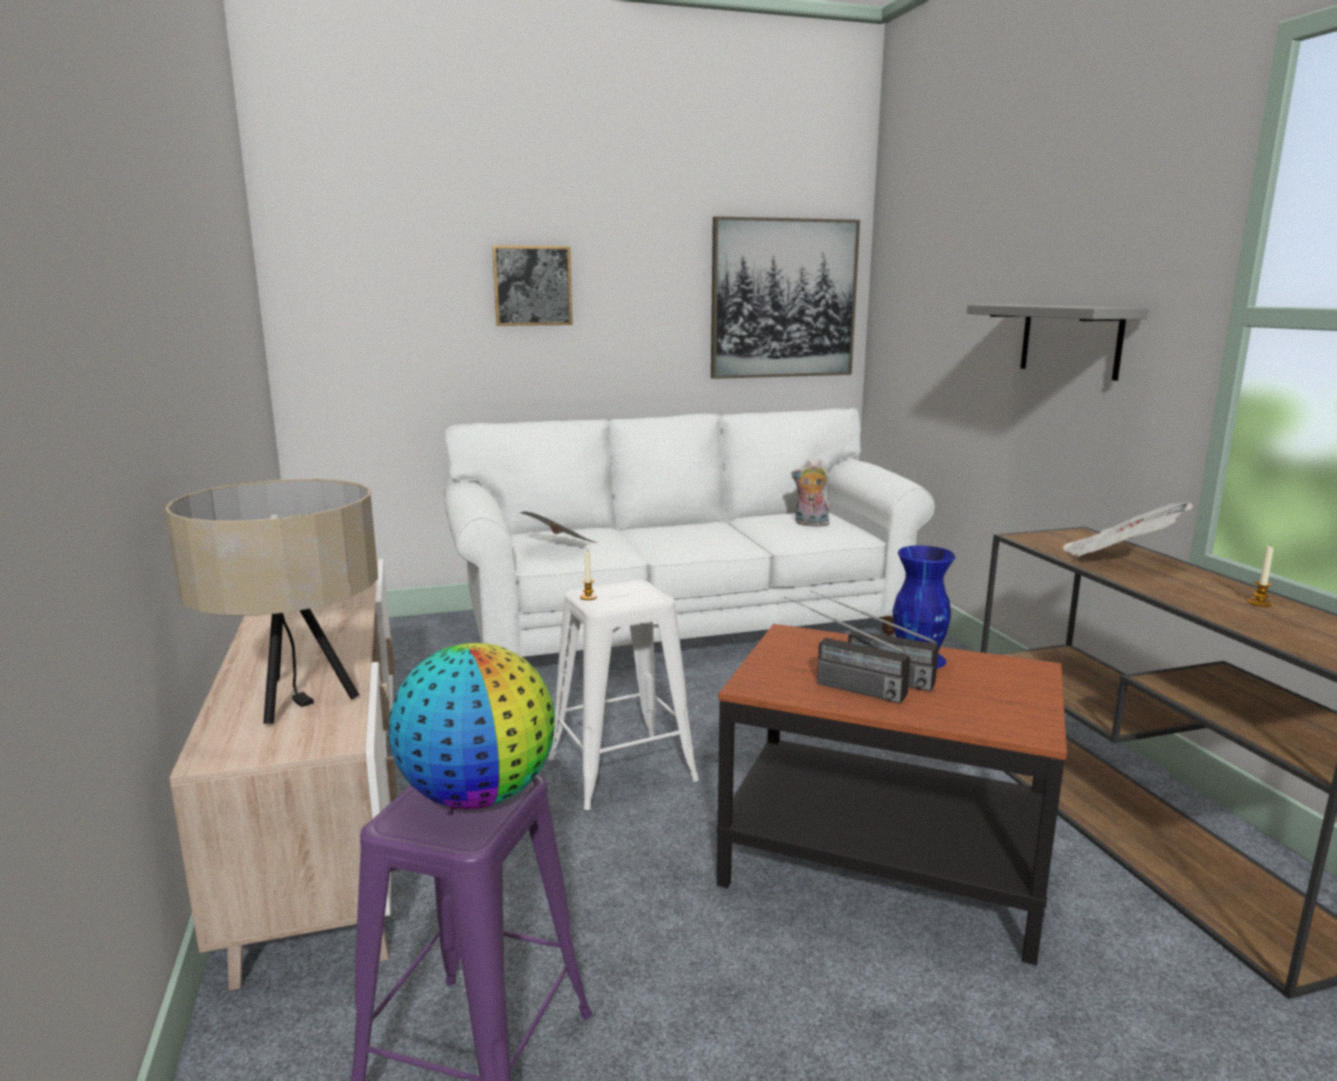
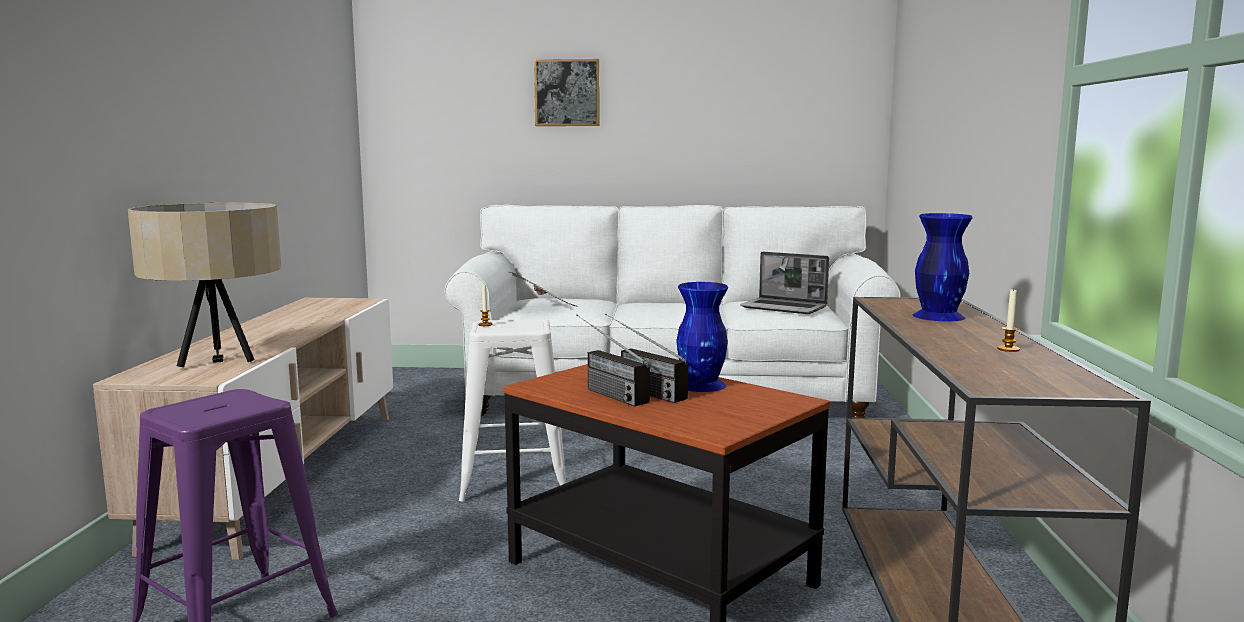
camera: 20 degrees right, 5 degrees down
globe [389,643,555,809] -> none
picture [711,216,860,379] -> none
plush toy [791,459,830,526] -> laptop [740,252,829,314]
grey shelf [967,304,1148,381] -> none
newspaper [1063,502,1193,557] -> blue vase [913,213,973,321]

